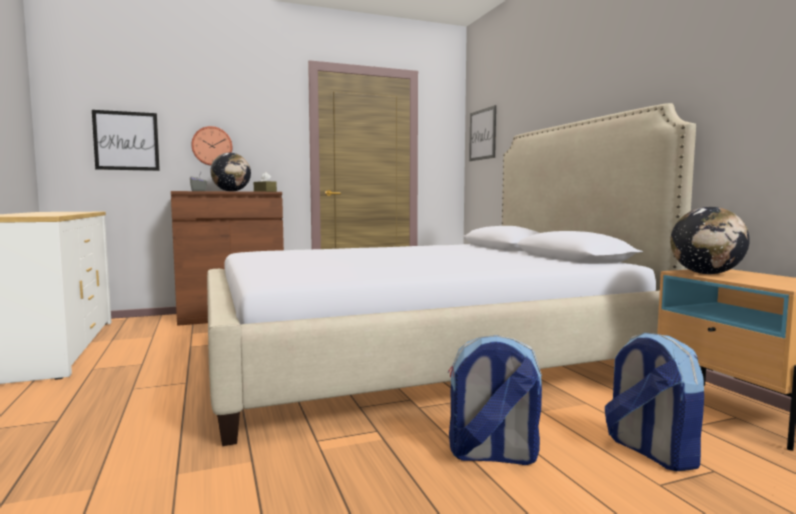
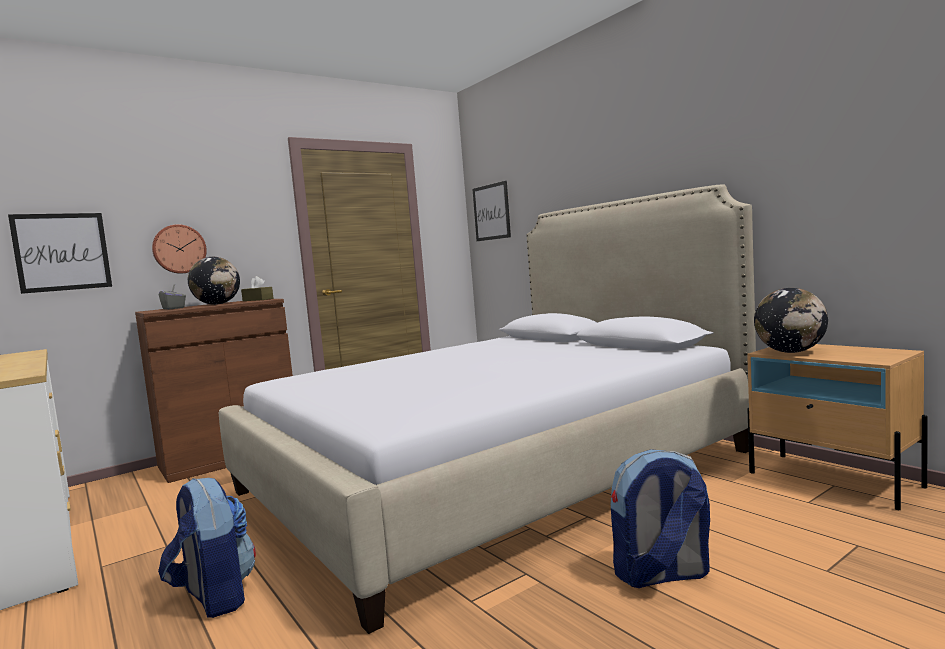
camera: 15 degrees left, 0 degrees up
backpack [605,332,704,471] -> backpack moved to [158,478,256,618]

